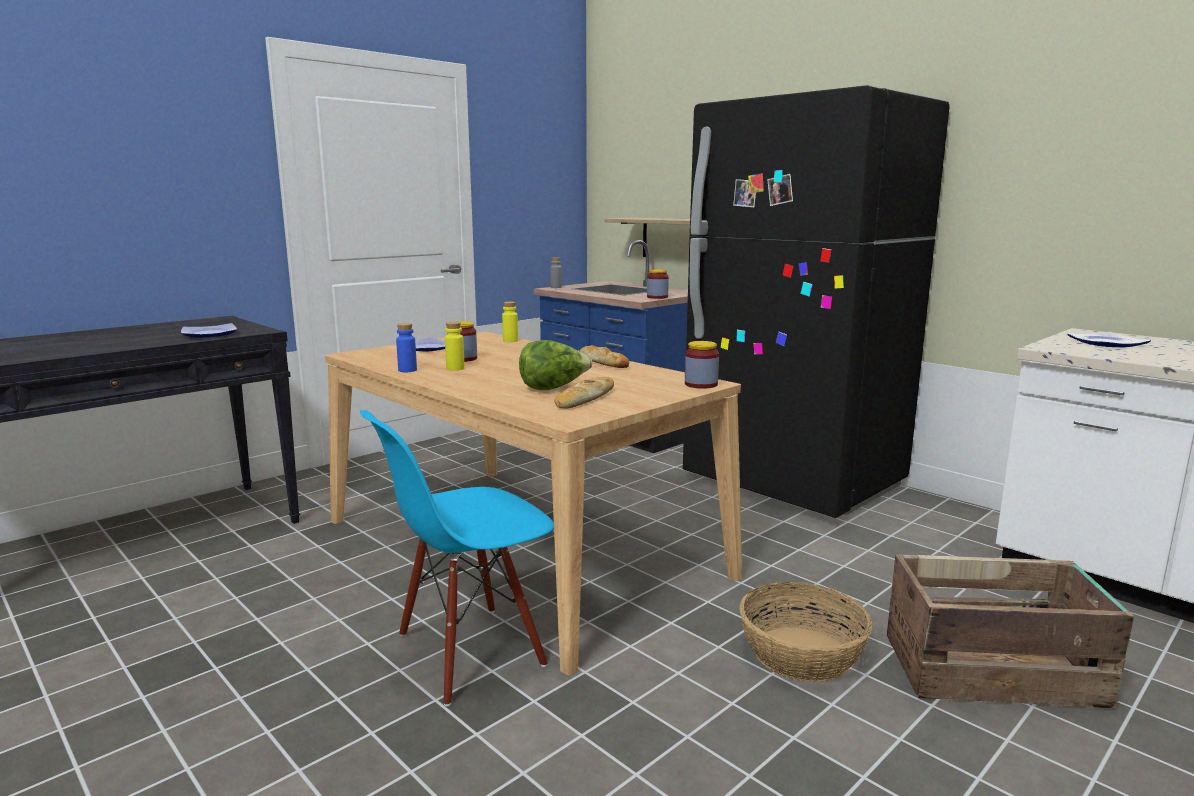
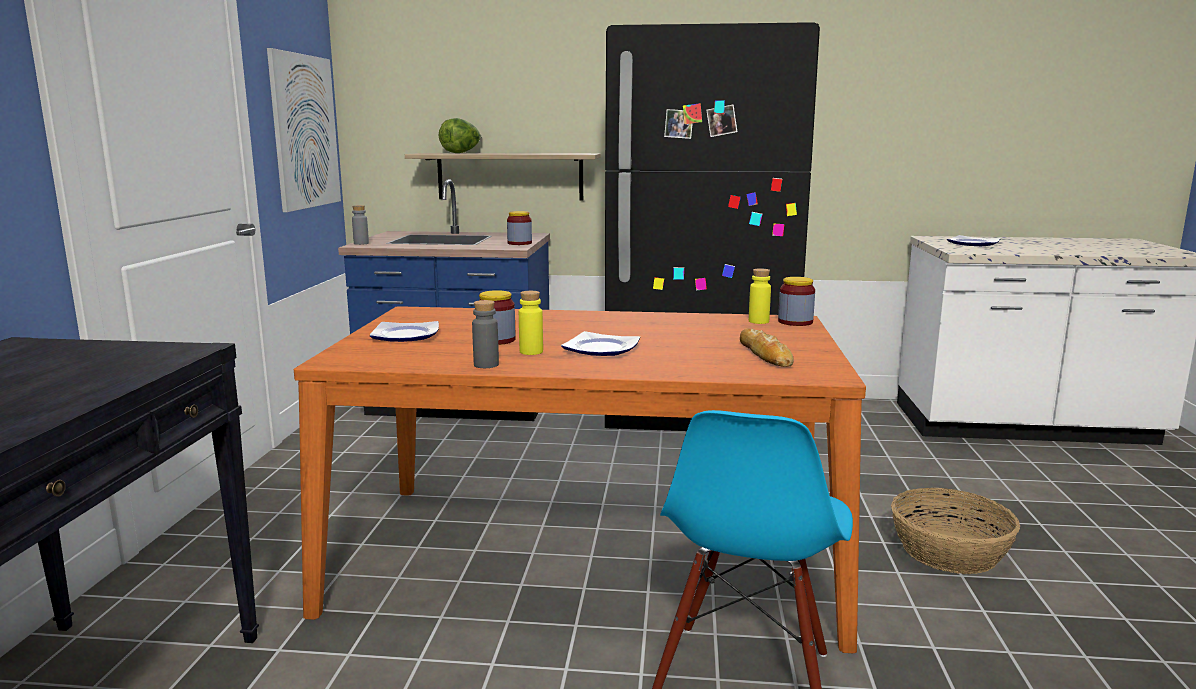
camera: 40 degrees left, 0 degrees up
plate [181,323,237,338] -> plate moved to [561,331,640,356]
beige dining table [325,332,743,676] -> orange dining table [294,306,866,653]
blue bottle [396,323,417,372] -> grey bottle [472,300,499,368]
yellow bottle [502,301,518,342] -> yellow bottle moved to [749,268,771,324]
lettuce [519,340,592,390] -> lettuce moved to [439,118,481,153]
bread [579,345,629,368] -> none
crate [887,554,1134,708] -> none
none -> picture [267,48,341,212]

